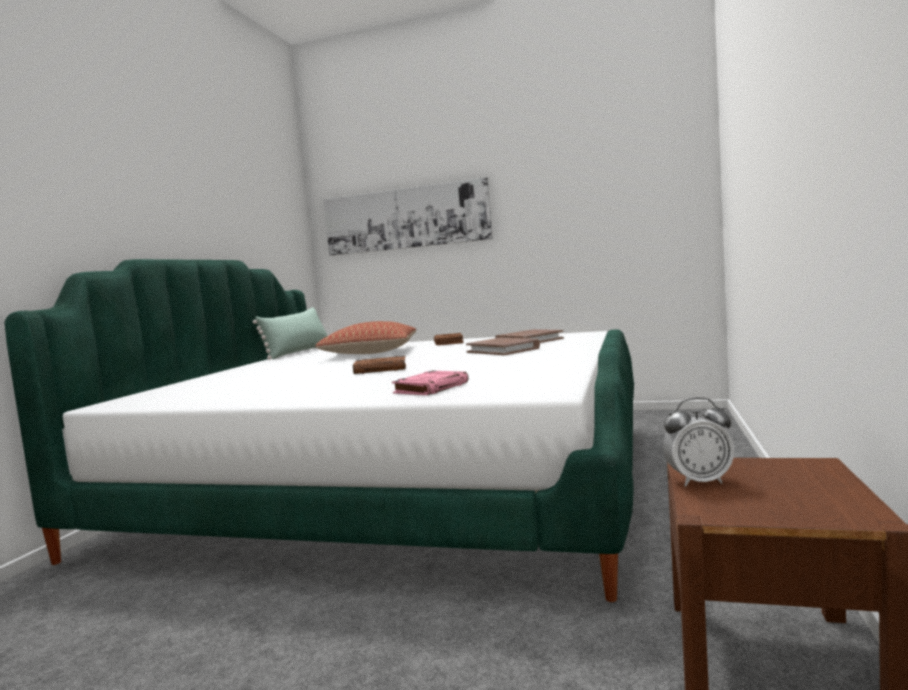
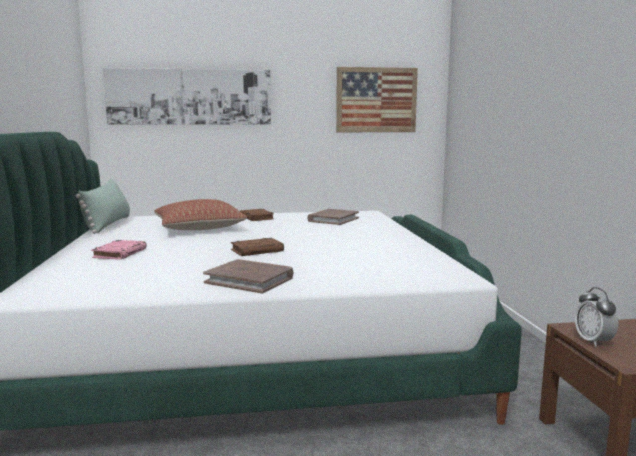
camera: 25 degrees left, 5 degrees up
pink book [392,371,469,395] -> pink book moved to [91,240,147,260]
brown book [466,338,540,355] -> brown book moved to [203,259,293,294]
alarm clock [663,397,734,487] -> alarm clock turned 105 degrees clockwise [575,287,619,347]
none -> picture [336,67,418,132]

